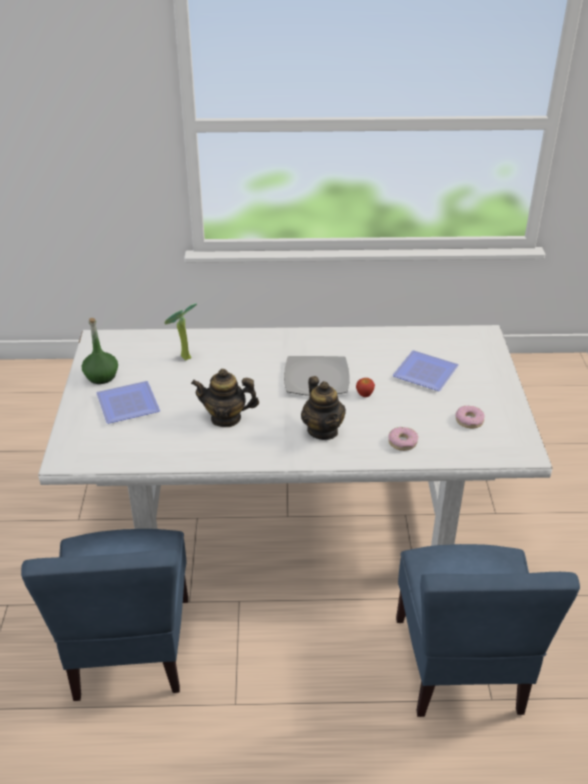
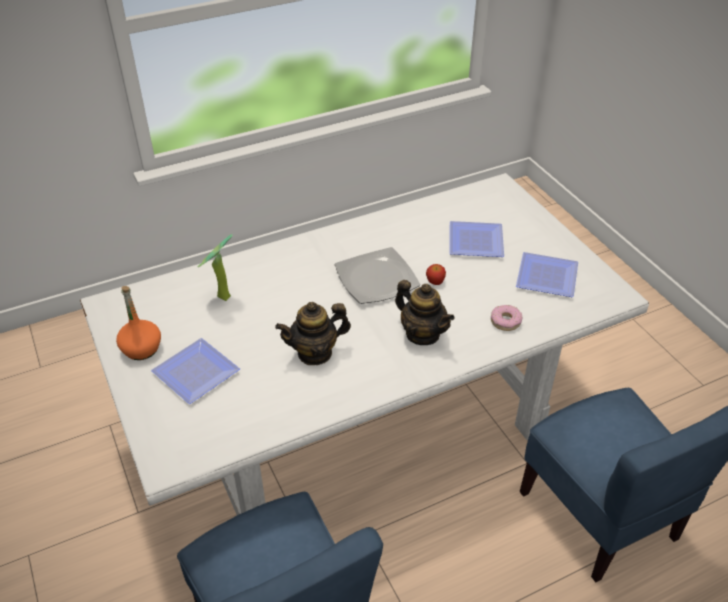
camera: 25 degrees left, 5 degrees up
green bottle [82,318,118,384] -> orange bottle [116,286,161,360]
donut [455,406,485,428] -> plate [516,252,578,297]

